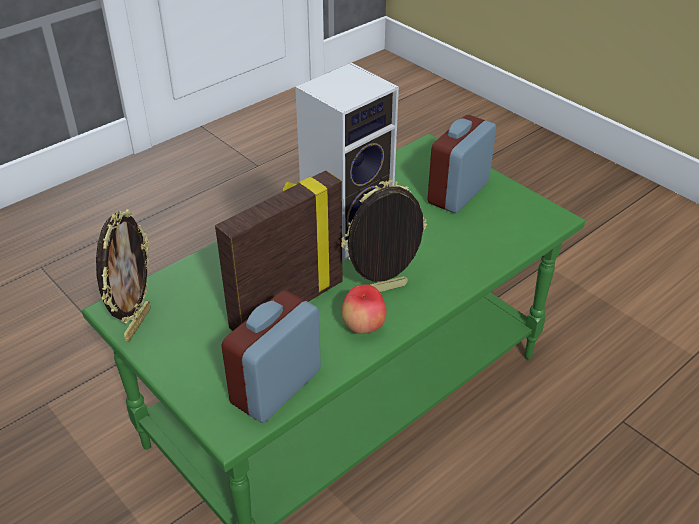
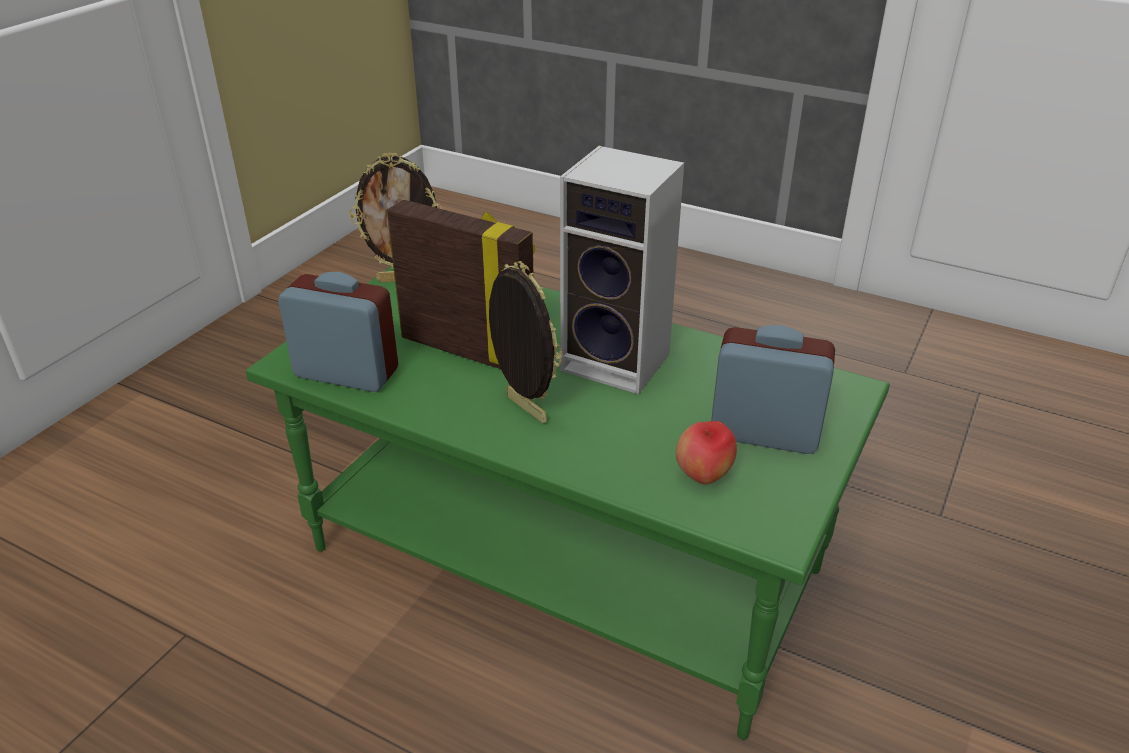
camera: 70 degrees right, 5 degrees down
apple [341,284,386,334] -> apple moved to [676,421,737,485]

